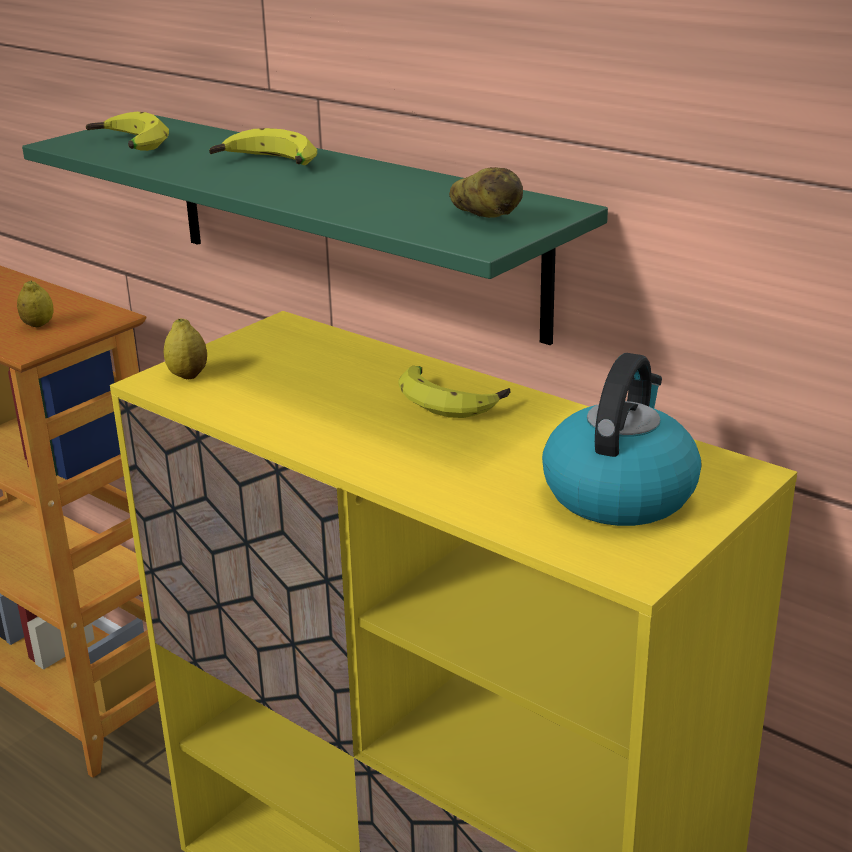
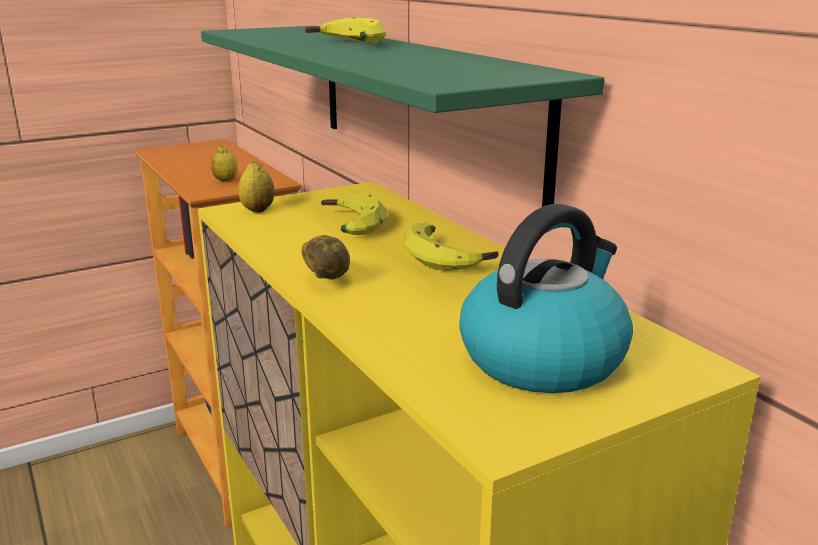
camera: 20 degrees right, 5 degrees down
banana [86,112,169,151] -> banana moved to [321,194,387,235]
potato [449,167,523,218] -> potato moved to [302,235,350,280]

